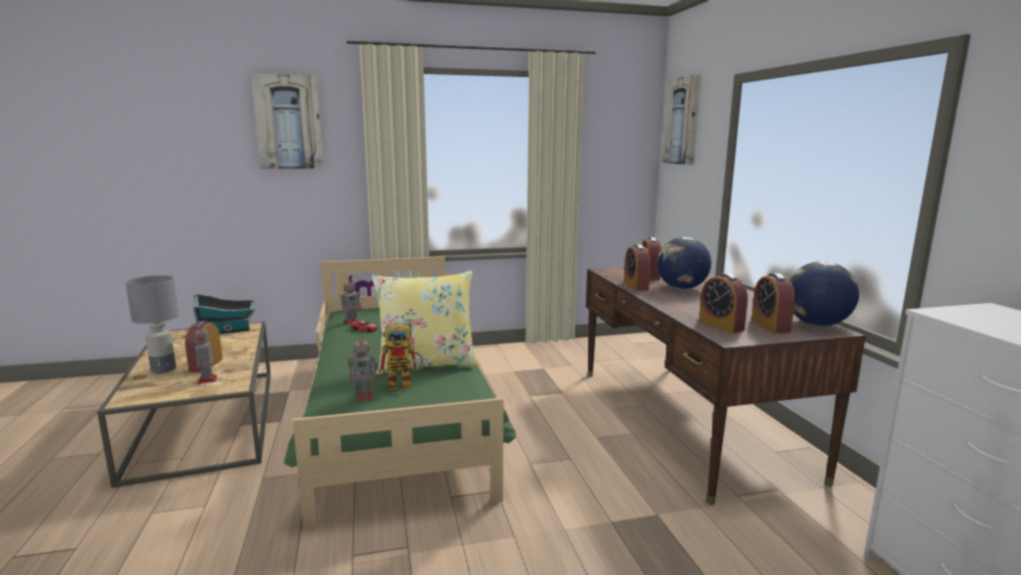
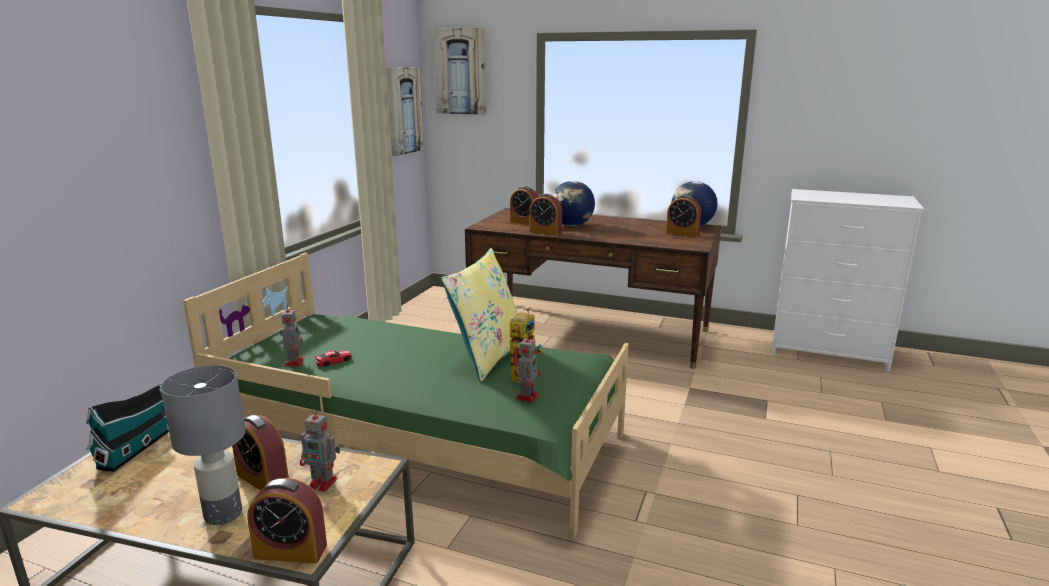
camera: 55 degrees left, 5 degrees up
picture [251,74,323,169] -> picture moved to [386,67,424,156]
alarm clock [699,273,748,333] -> alarm clock moved to [247,478,327,563]

